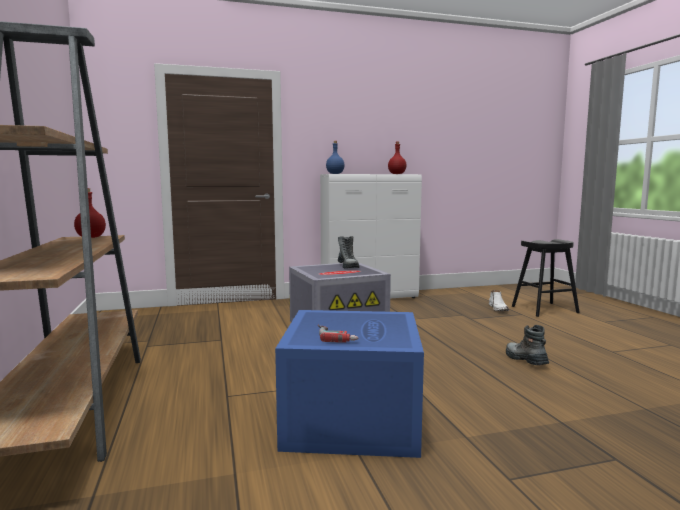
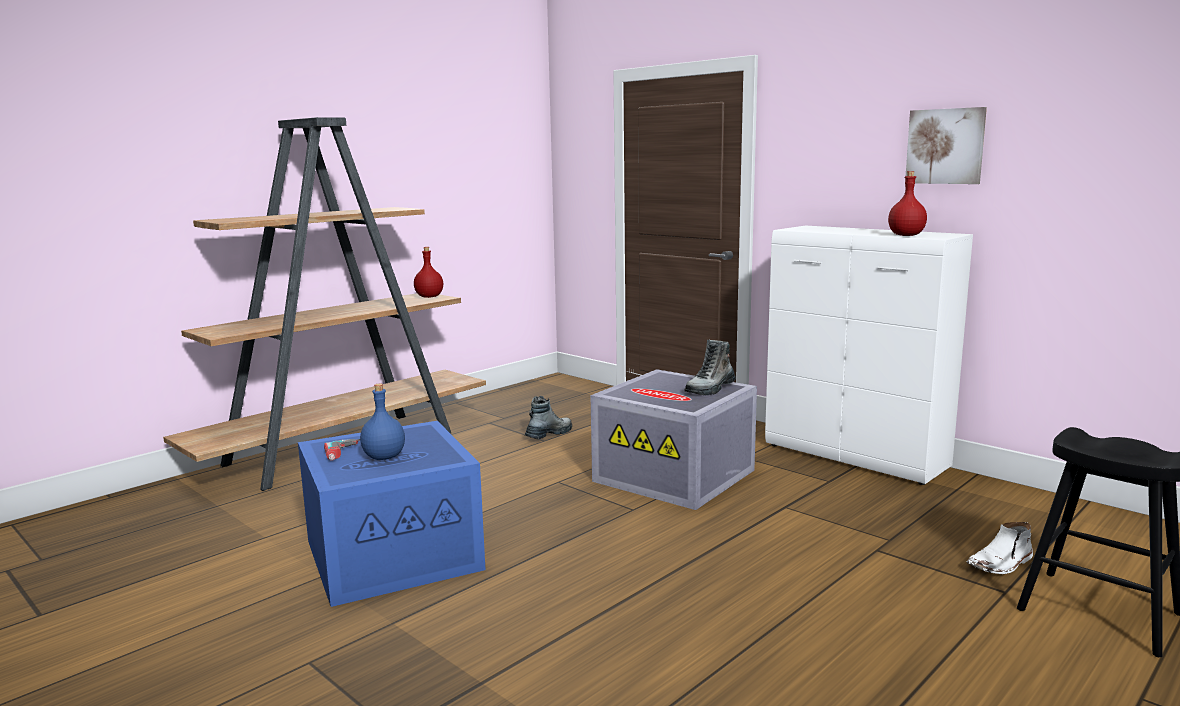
camera: 60 degrees right, 5 degrees up
blue bottle [326,141,344,174] -> blue bottle moved to [360,384,405,460]
boot [506,325,549,365] -> boot moved to [525,396,572,439]
none -> picture [906,107,987,184]

